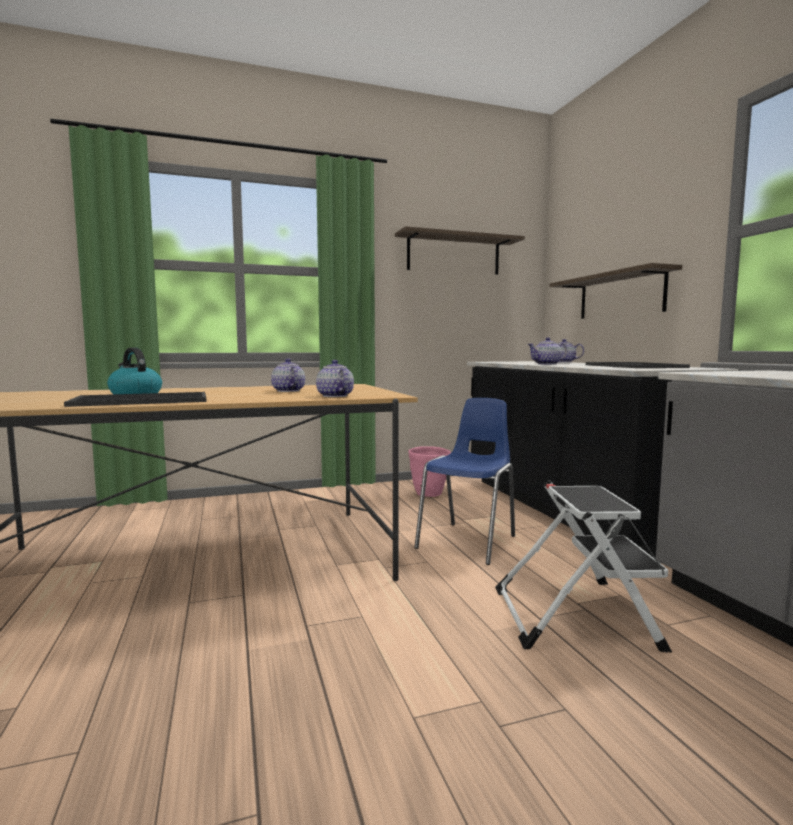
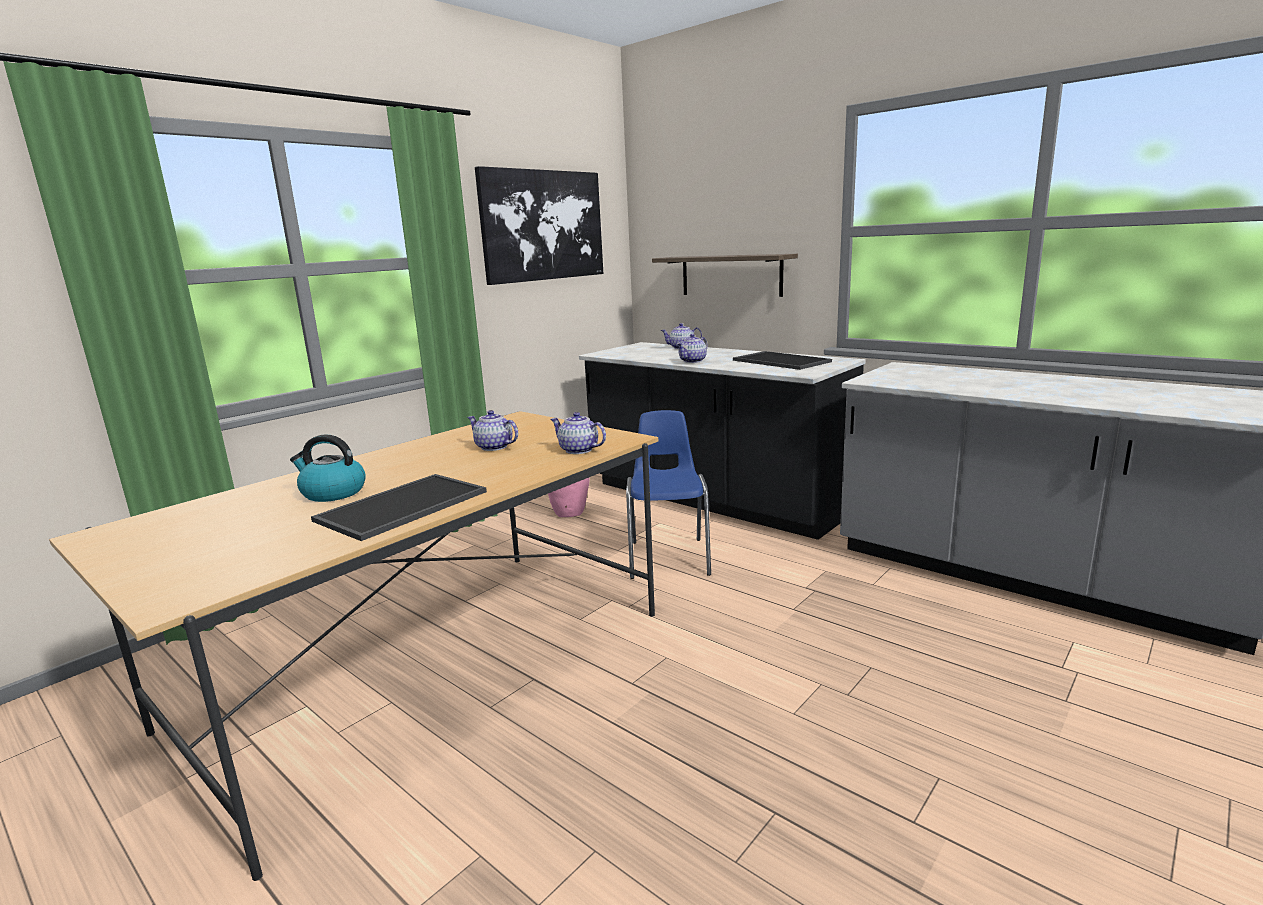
camera: 30 degrees left, 10 degrees up
shelf [395,226,525,274] -> picture [475,166,603,285]
step ladder [495,480,672,653] -> none

